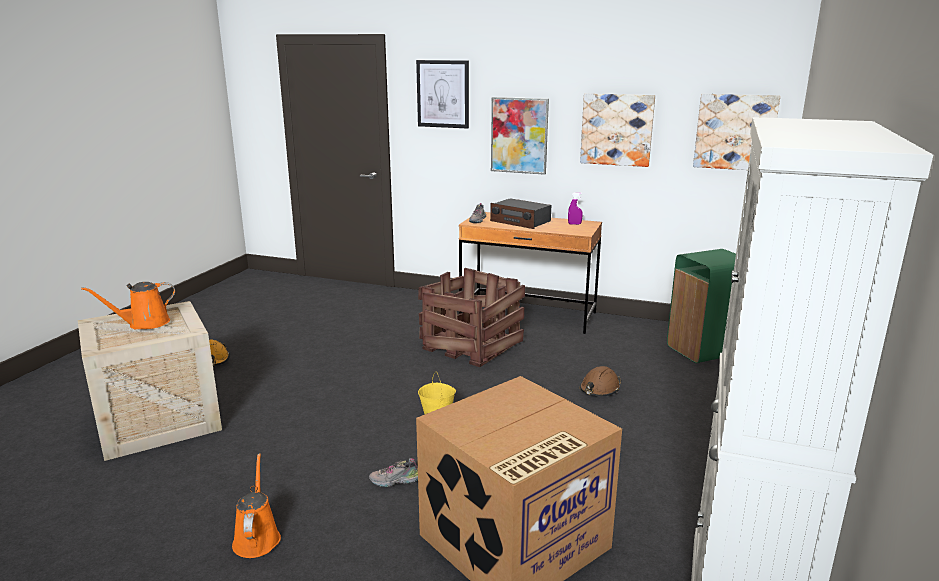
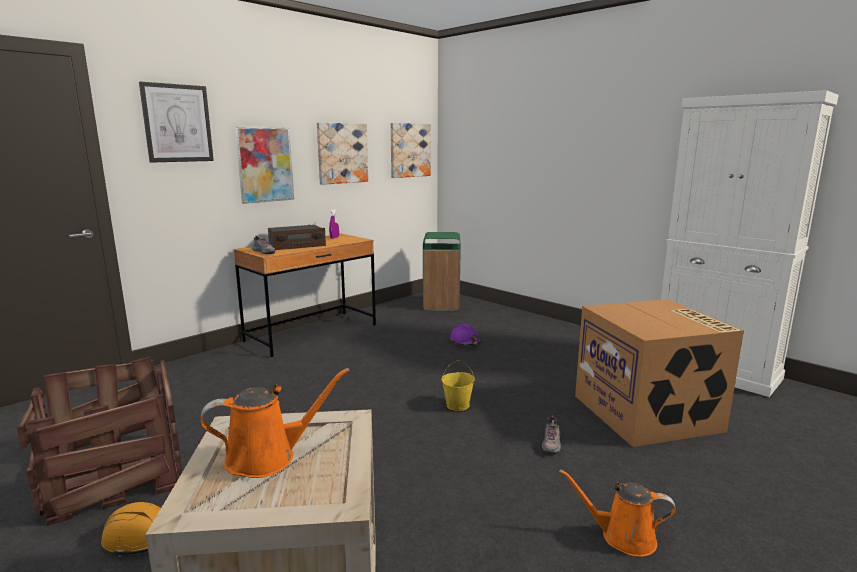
camera: 65 degrees left, 5 degrees down
orange watering can [81,282,175,329] -> orange watering can turned 105 degrees counterclockwise [200,368,350,478]
crate [418,268,525,367] -> crate moved to [17,357,183,526]
brown hard hat [580,366,621,396] -> purple hard hat [450,324,481,345]

